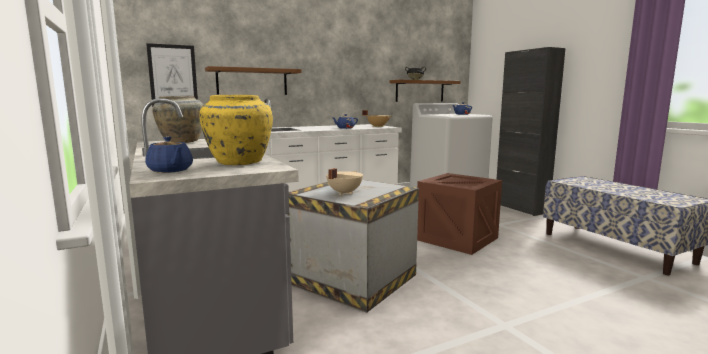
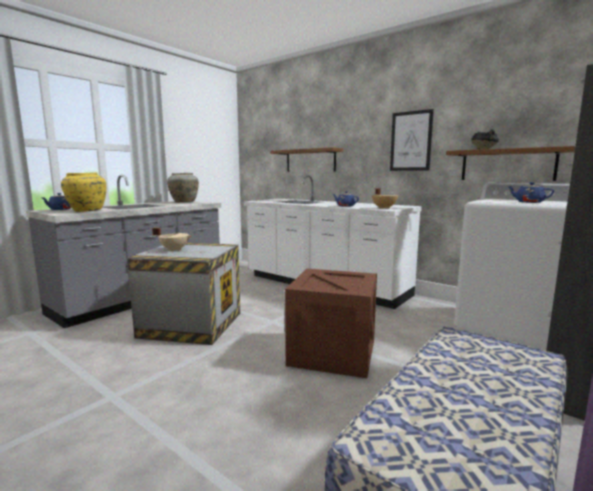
camera: 65 degrees right, 0 degrees up
picture [146,43,198,107] -> picture moved to [390,109,434,171]

